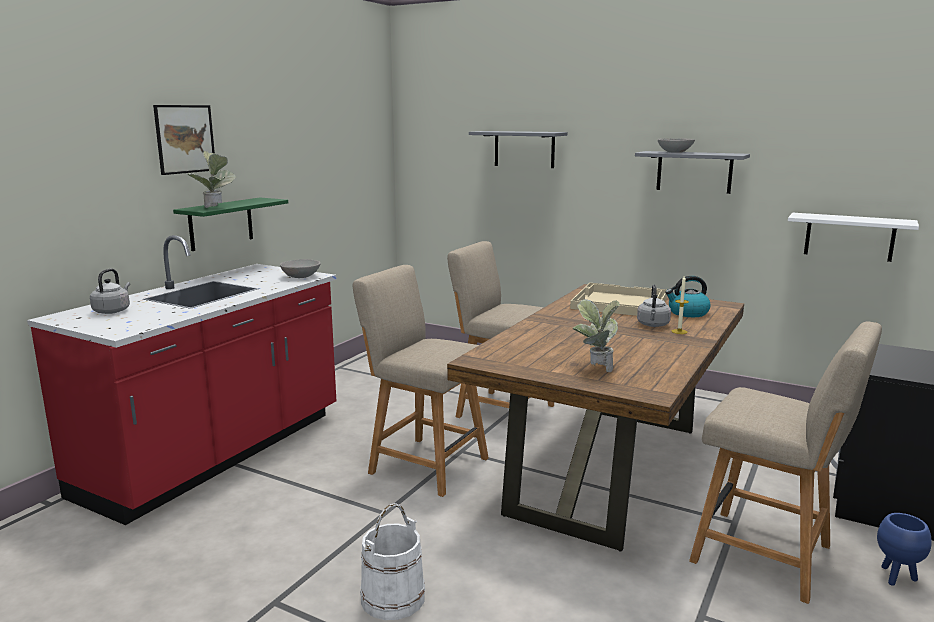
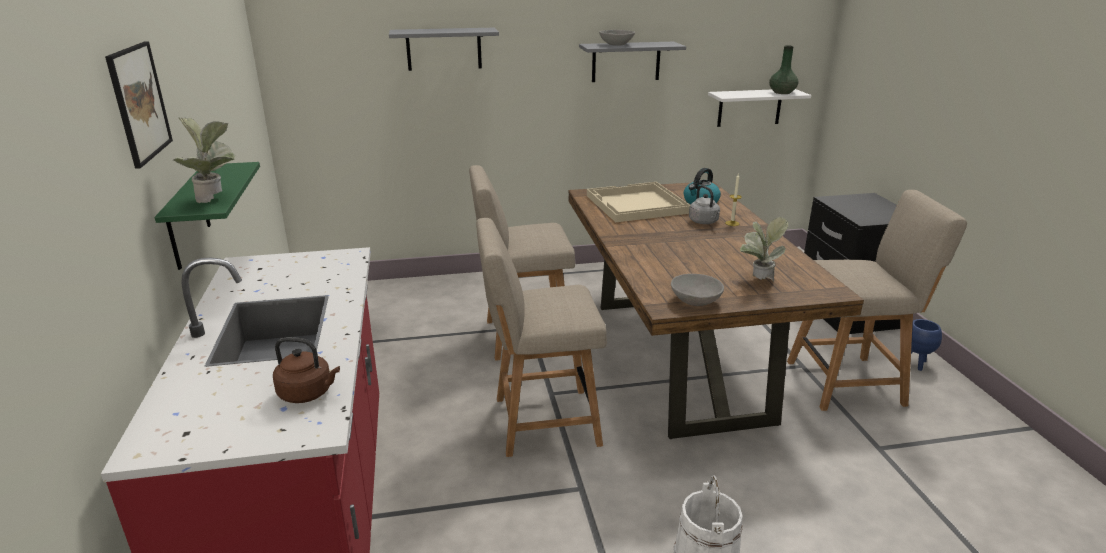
camera: 40 degrees left, 10 degrees up
grey kettle [90,268,130,314] -> none
grey bowl [280,259,321,278] -> grey bowl moved to [671,274,724,306]
none -> brown kettle [273,337,340,403]
none -> green vase [769,45,799,94]

